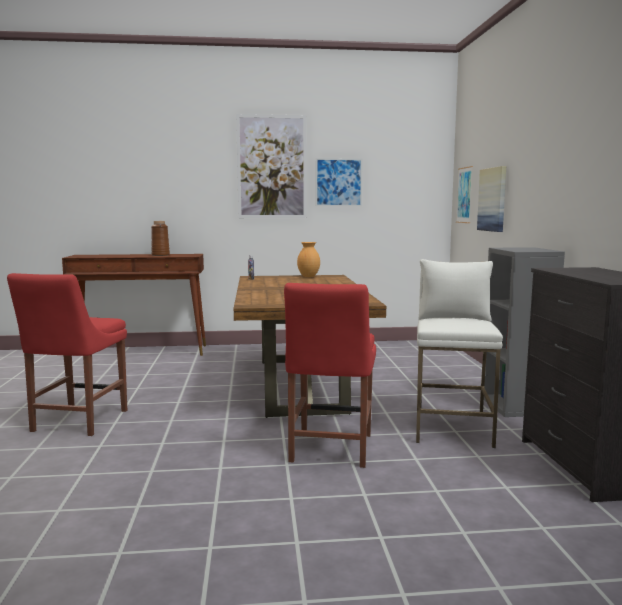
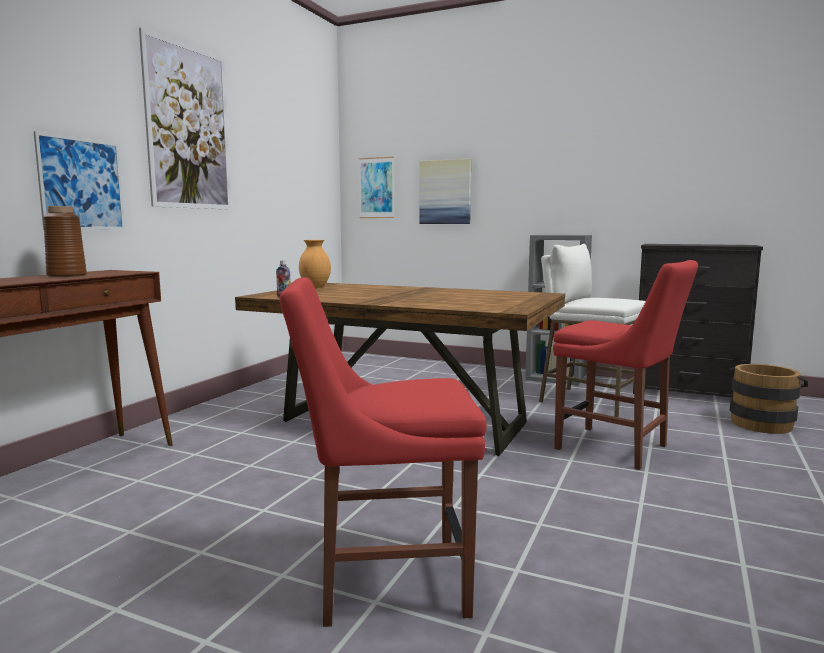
camera: 60 degrees left, 0 degrees up
red chair [7,273,127,436] -> red chair turned 135 degrees clockwise [279,278,487,627]
picture [316,158,363,206] -> picture moved to [33,131,125,230]
none -> brown bucket [730,364,808,434]

